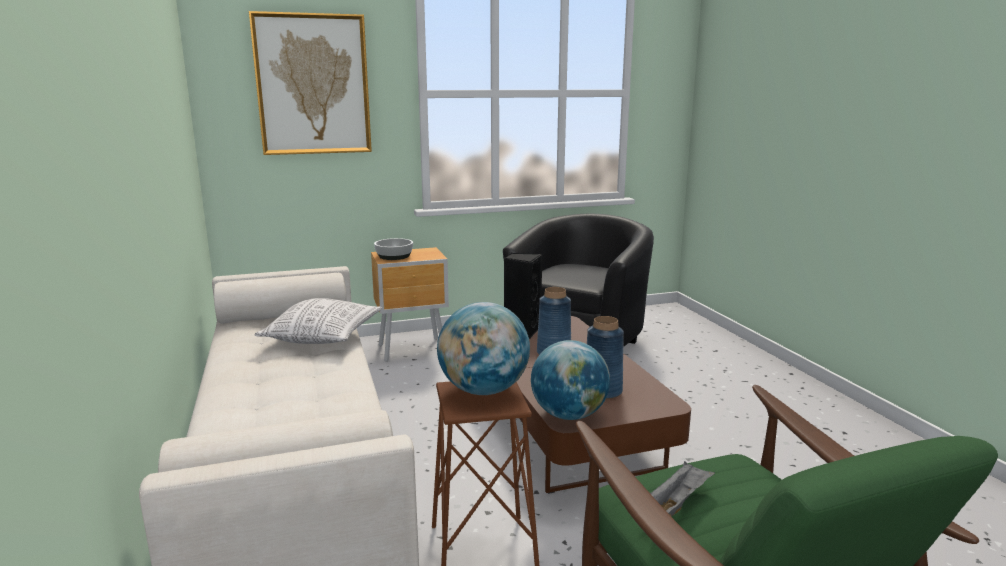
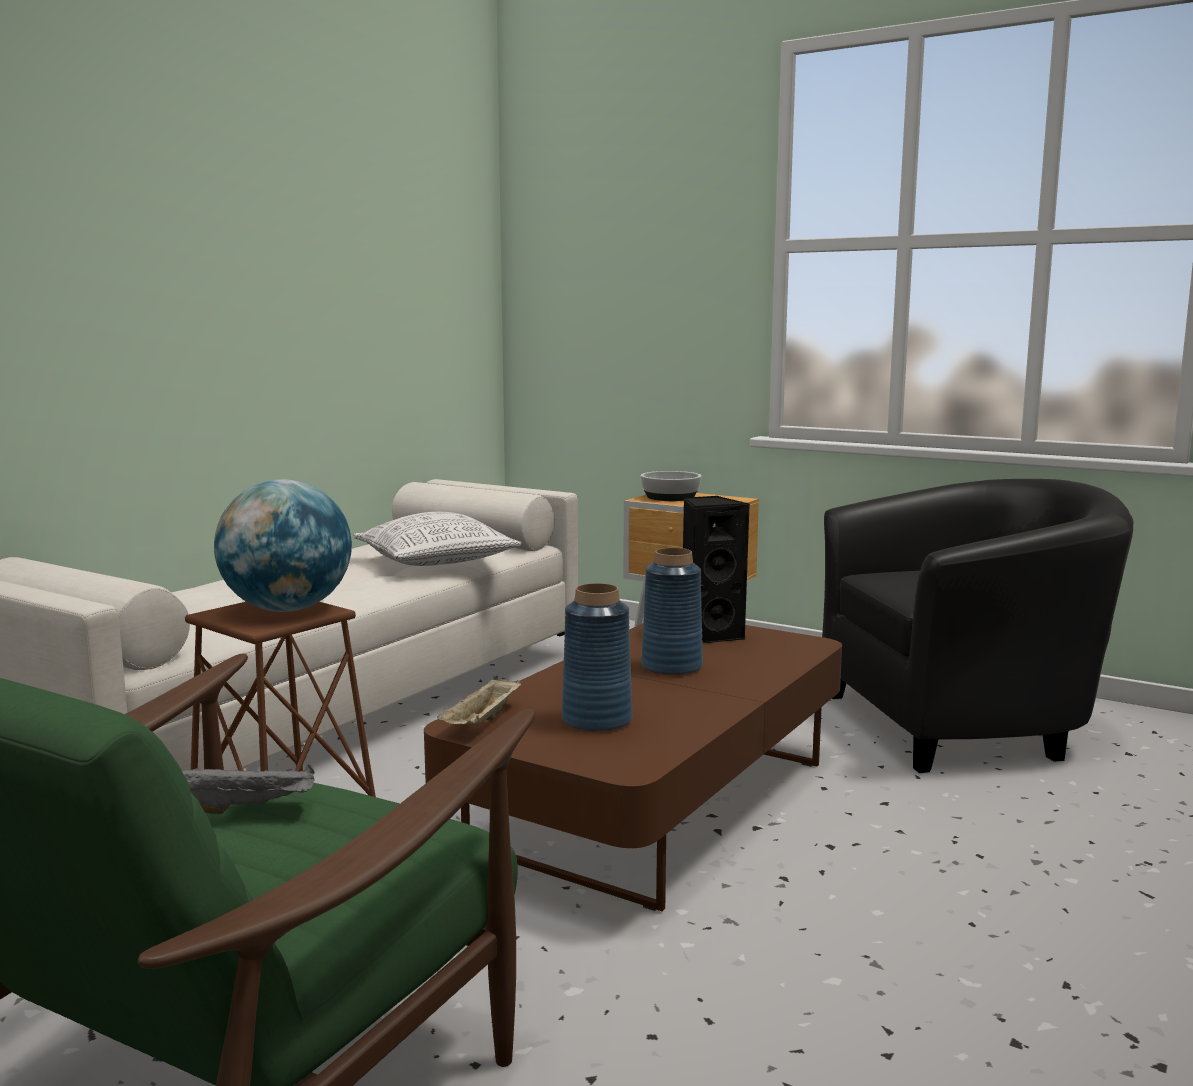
camera: 50 degrees right, 5 degrees down
picture [249,11,372,155] -> none
globe [531,340,610,420] -> beige tray [437,676,521,724]

